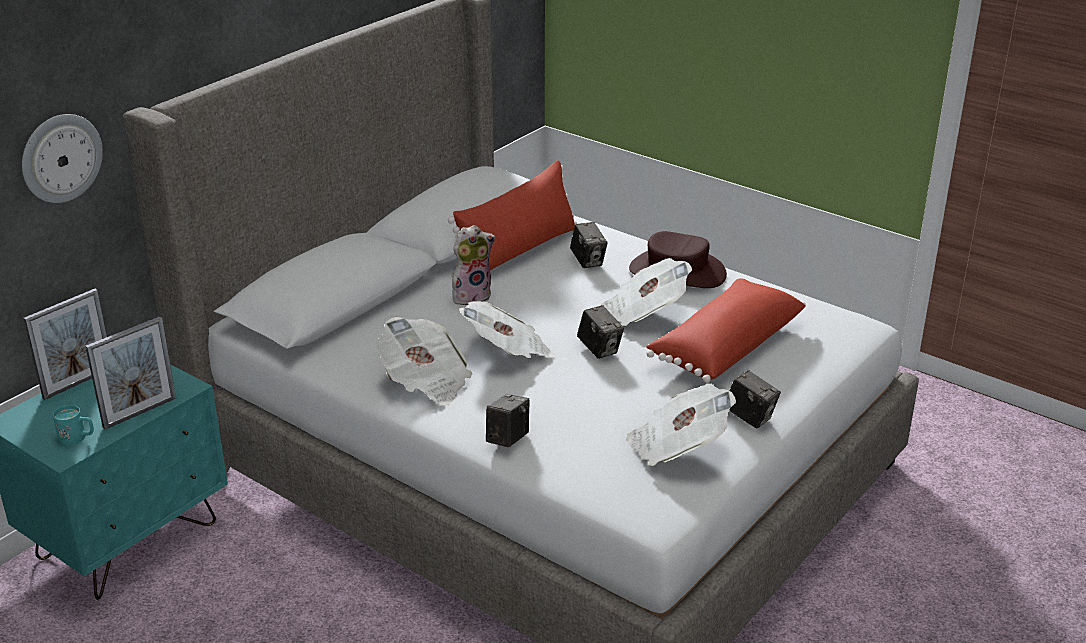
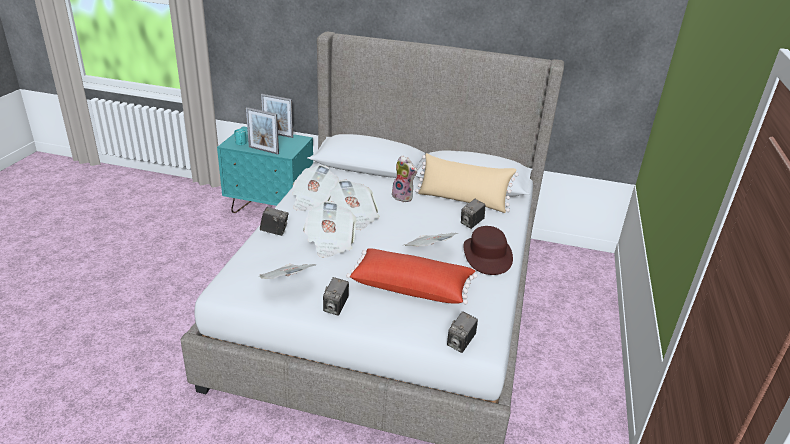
camera: 65 degrees right, 0 degrees up
wall clock [22,114,103,203] -> none
red pillow [448,160,577,270] -> beige pillow [415,153,519,213]
camera [577,305,624,359] -> camera moved to [447,311,478,353]
none -> newspaper [303,201,356,258]

